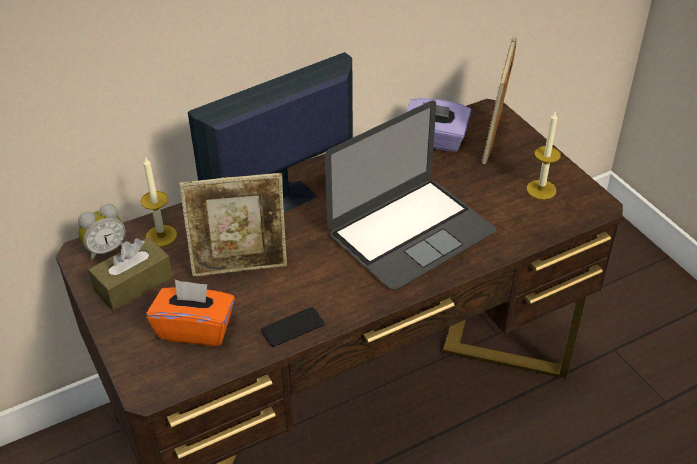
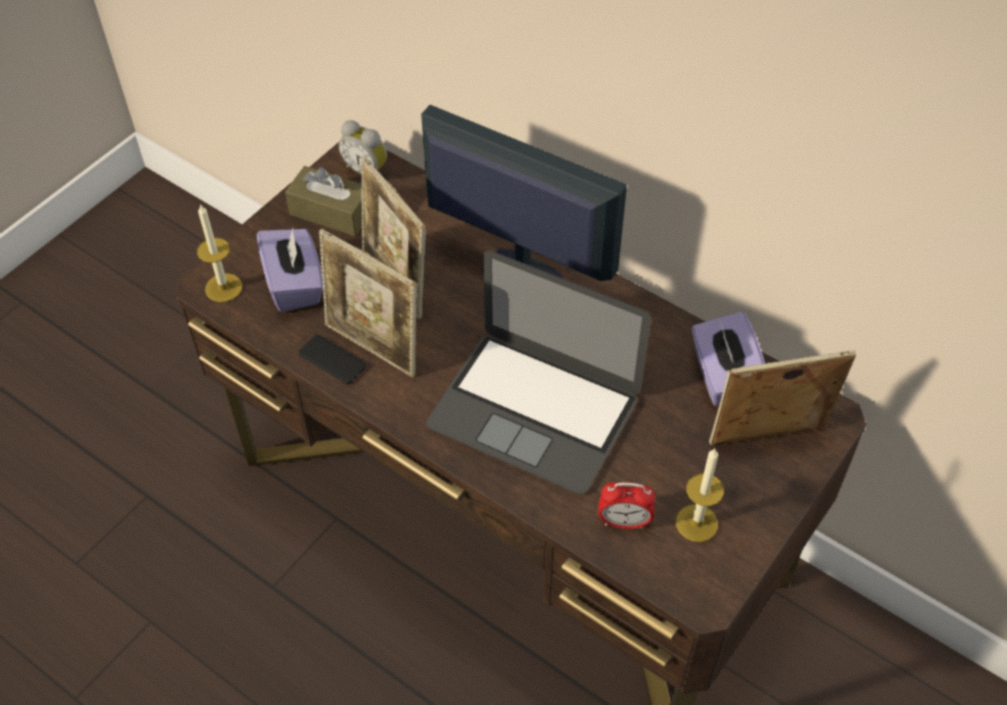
camera: 65 degrees right, 10 degrees up
candle [140,156,177,247] -> candle moved to [197,204,242,302]
orange tissue box [146,279,235,346] -> purple tissue box [257,228,323,312]
none -> picture frame [319,229,417,377]
none -> alarm clock [598,482,656,529]

